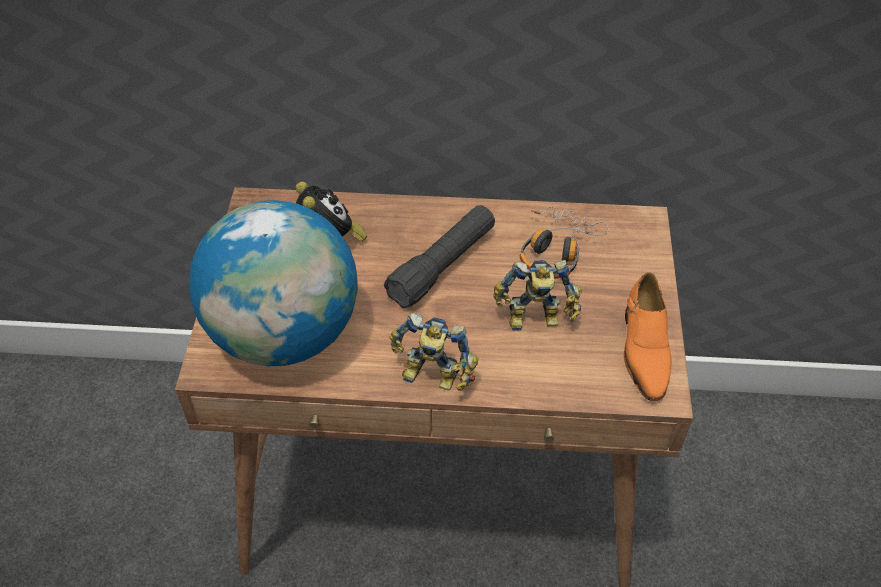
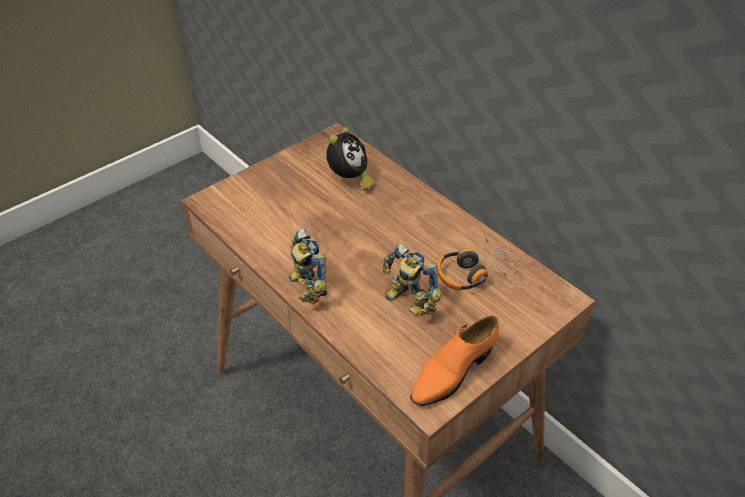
camera: 45 degrees right, 5 degrees down
globe [189,200,358,366] -> none
black flashlight [384,205,495,308] -> none

